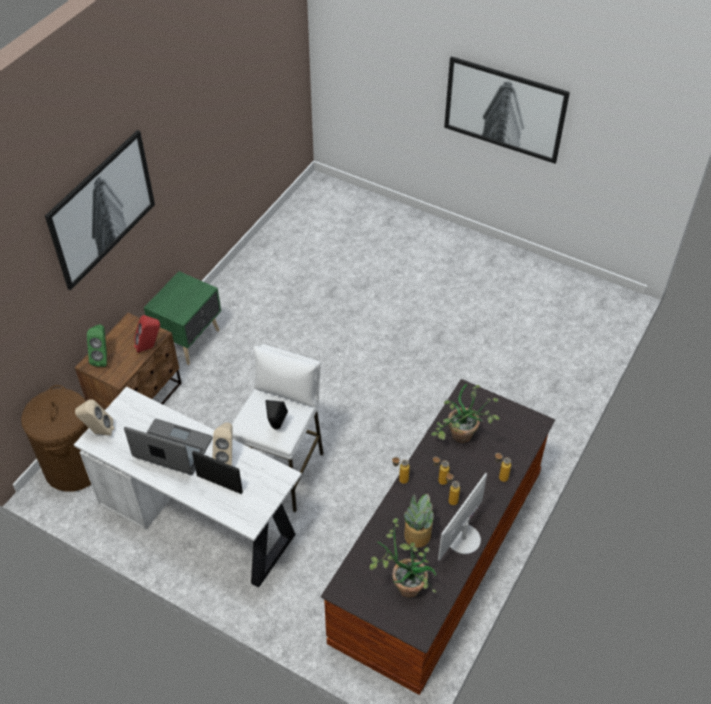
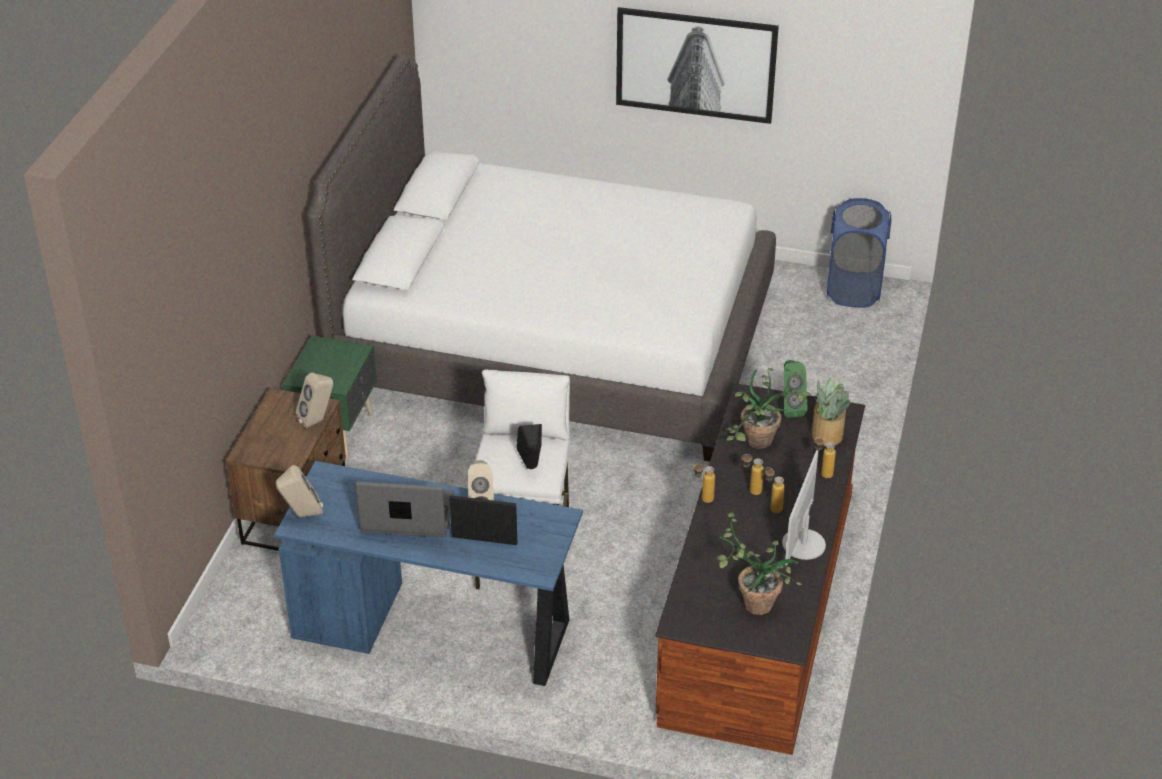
camera: 15 degrees left, 10 degrees down
brown laundry basket [21,385,91,492] -> none
picture [45,130,155,291] -> none
white desk [74,387,302,588] -> blue desk [274,461,583,686]
green speaker [87,325,107,367] -> green speaker moved to [784,360,808,418]
red speaker [134,315,160,353] -> beige speaker [296,373,333,428]
potted plant [404,494,434,548] -> potted plant moved to [812,377,850,446]
none -> white bed [307,54,776,462]
none -> blue laundry basket [827,198,891,308]

